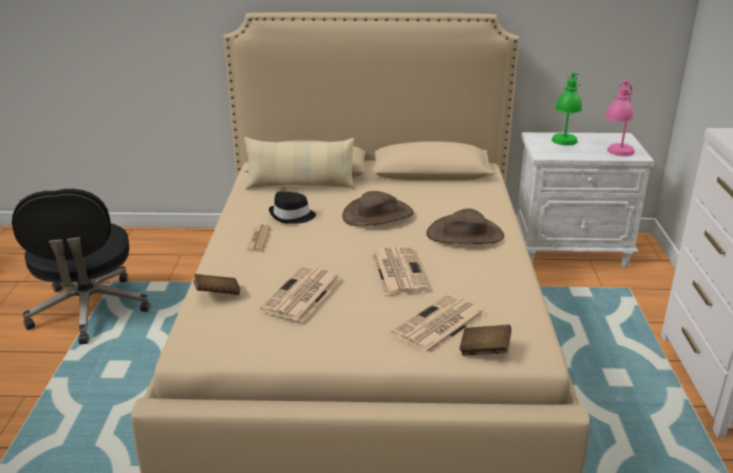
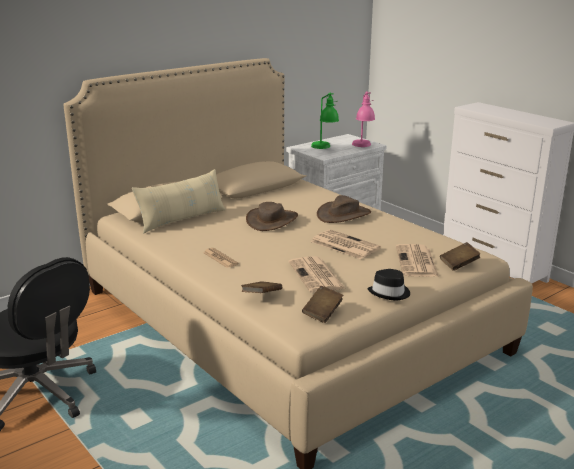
camera: 40 degrees left, 5 degrees down
black hat [269,191,316,224] -> black hat moved to [367,269,410,300]
none -> brown book [302,286,343,323]

